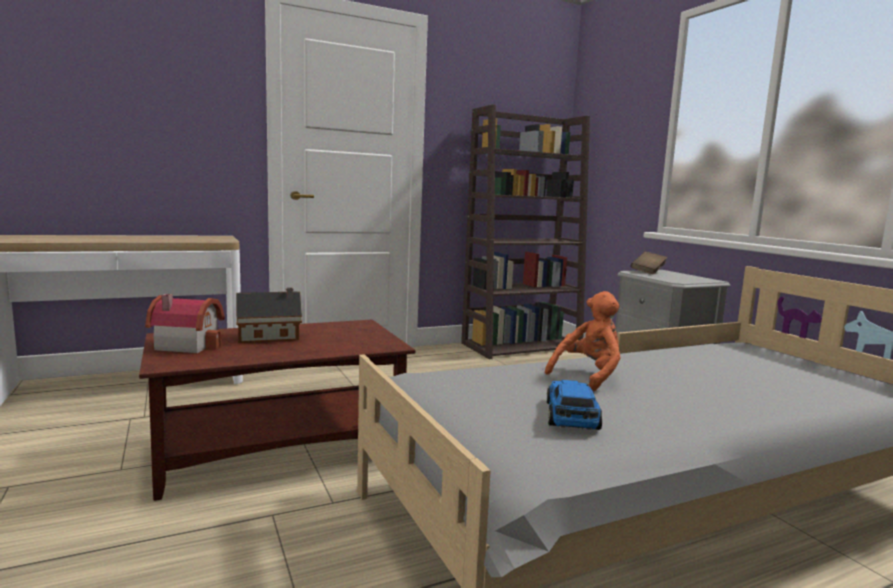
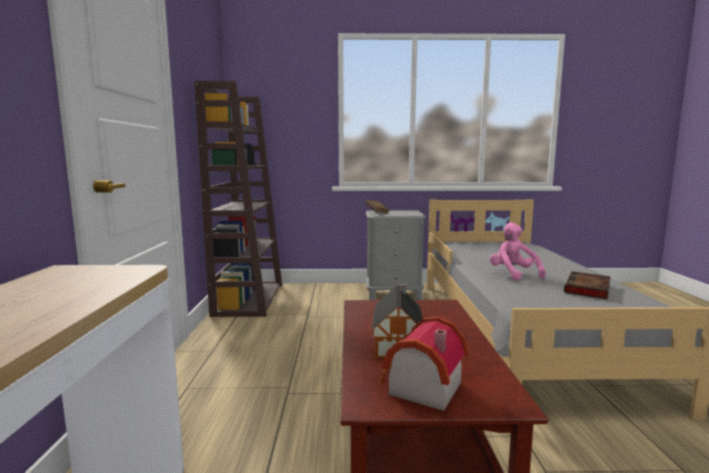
camera: 65 degrees left, 0 degrees up
orange plush toy [545,291,621,391] -> pink plush toy [490,222,546,281]
toy car [547,380,602,430] -> book [564,271,611,299]

